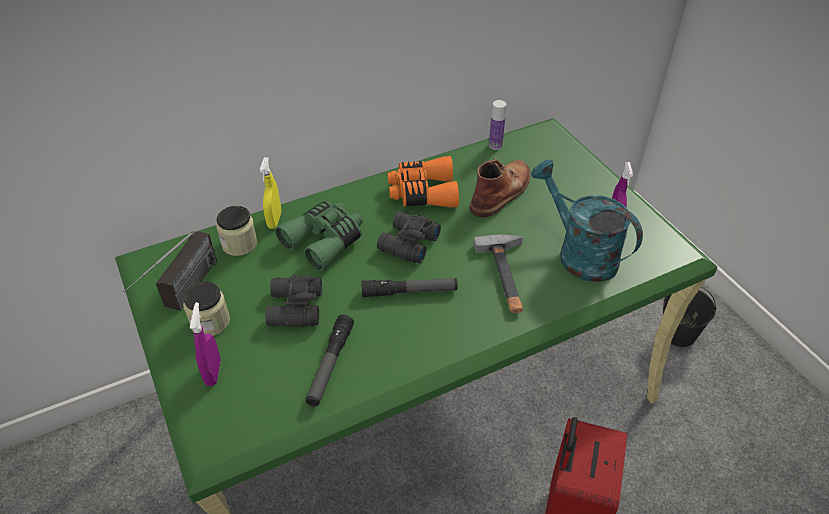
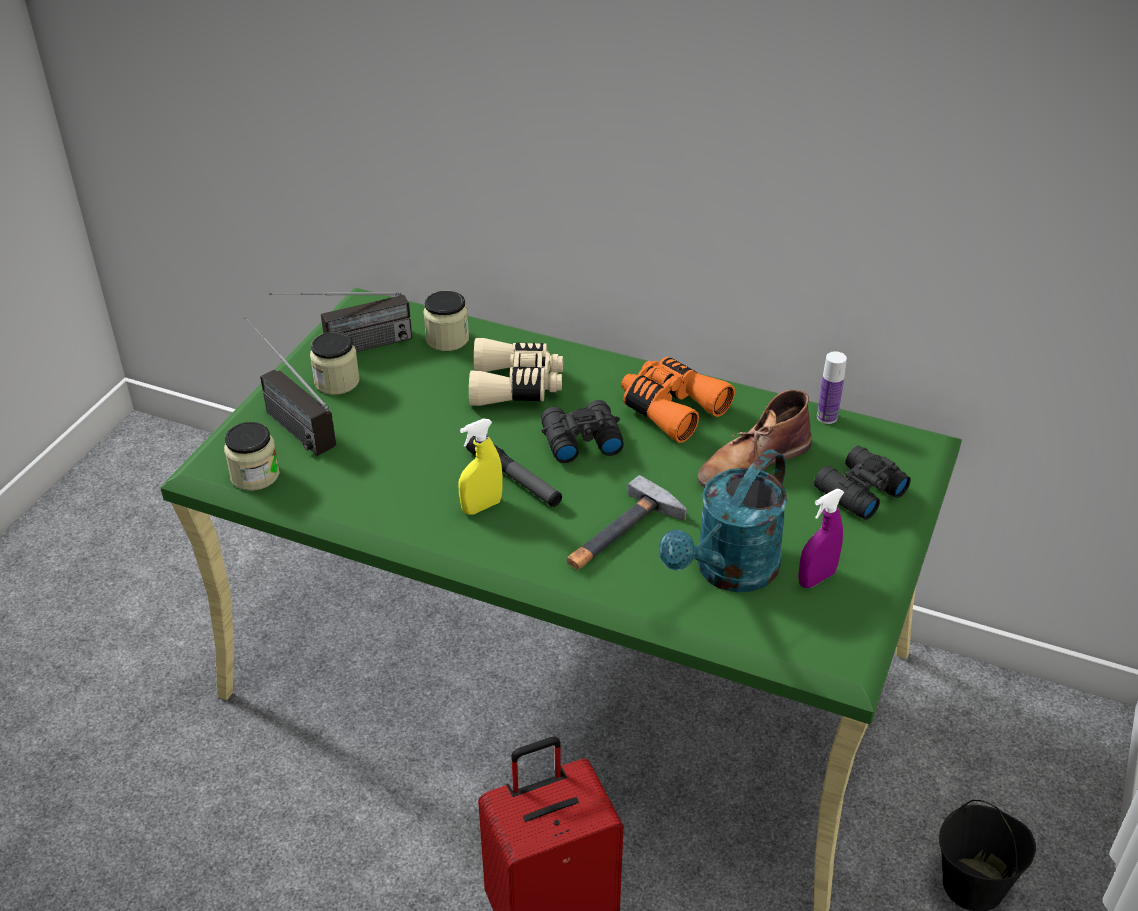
camera: 50 degrees right, 5 degrees down
purple spray bottle [190,302,221,386] -> radio [244,316,336,456]
yellow spray bottle [259,157,281,229] -> yellow spray bottle moved to [458,418,503,515]
black binoculars [266,274,322,327] -> black binoculars moved to [814,446,911,520]
green binoculars [275,201,363,271] -> beige binoculars [469,338,563,406]
flashlight [306,314,354,407] -> none
brown boot [470,158,530,218] -> brown boot turned 150 degrees clockwise [697,389,812,487]
turquoise watering can [531,160,643,282] -> turquoise watering can turned 150 degrees counterclockwise [659,449,788,592]
none -> jar [224,422,280,491]

